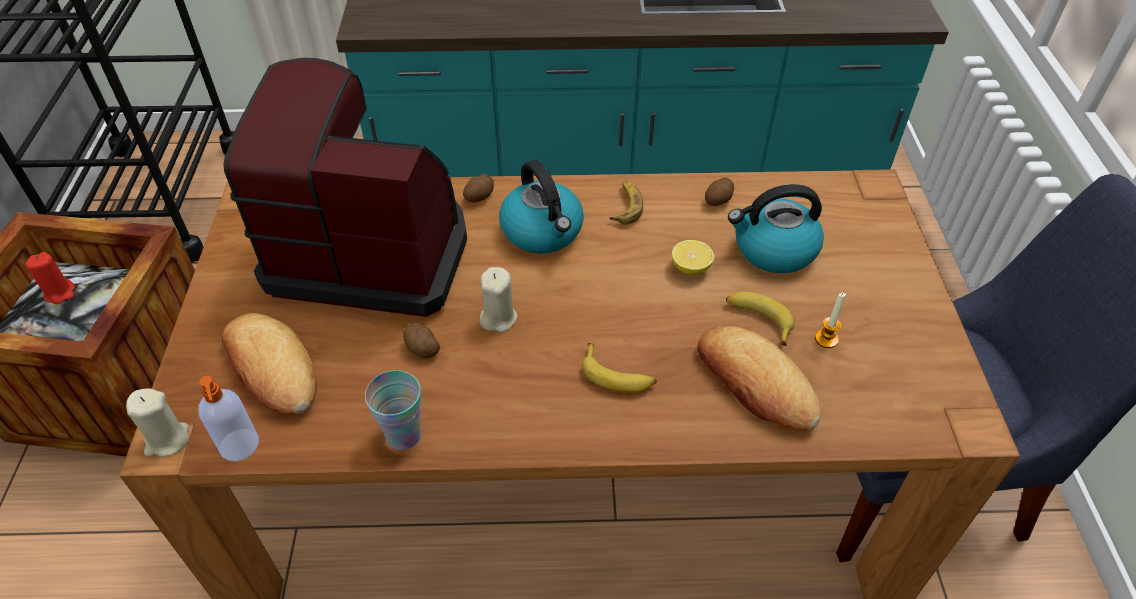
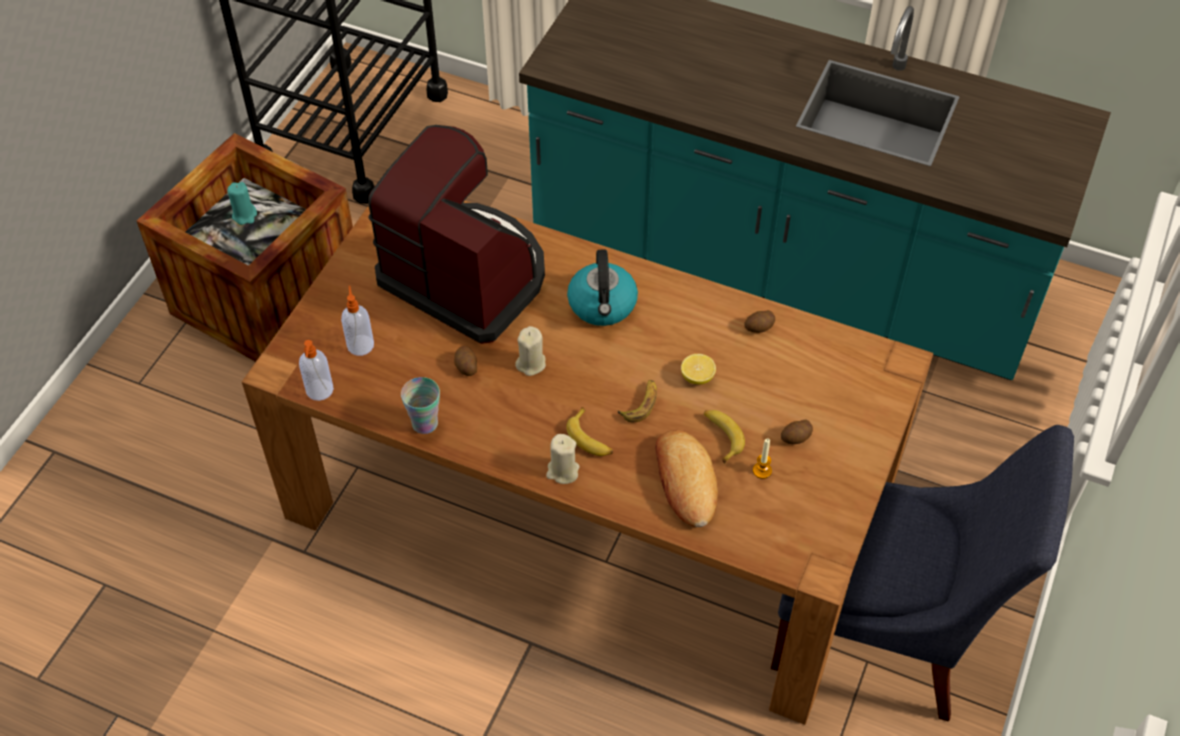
camera: 25 degrees right, 5 degrees up
red candle [26,252,75,304] -> turquoise candle [227,182,257,225]
beige candle [126,388,189,457] -> beige candle moved to [546,434,580,484]
bread [222,313,317,415] -> soap dispenser [341,286,374,356]
potato [463,174,494,202] -> potato moved to [781,419,813,444]
banana [609,181,643,224] -> banana moved to [617,380,657,422]
kettle [728,184,824,273] -> none

